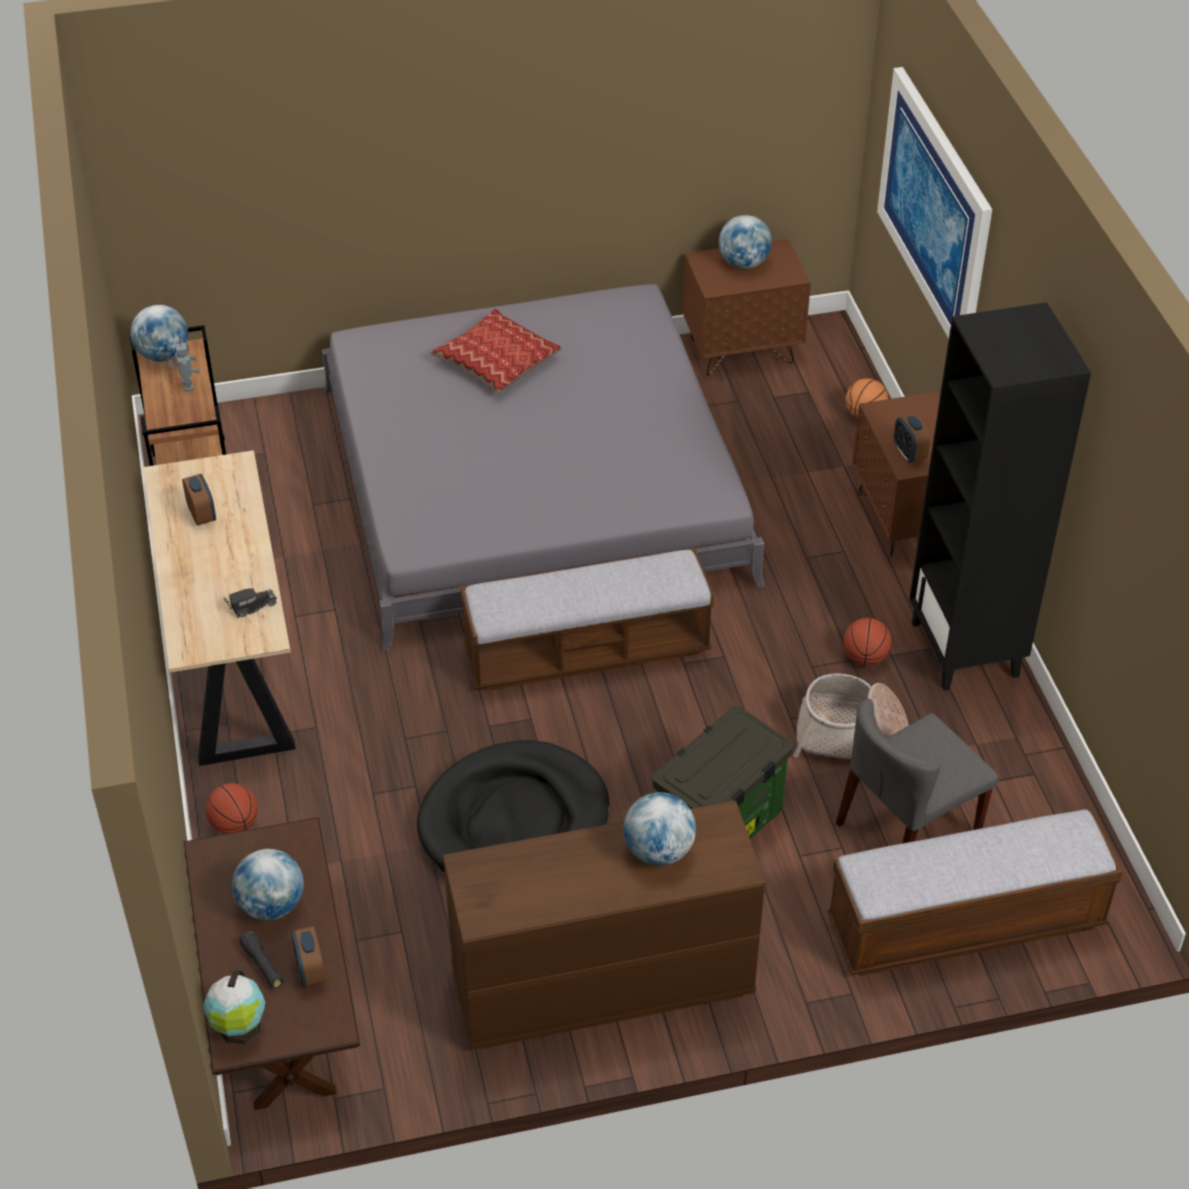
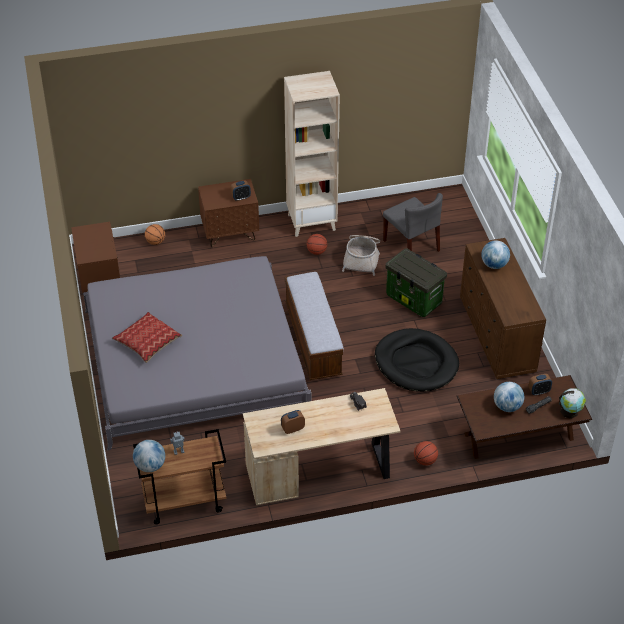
camera: 90 degrees left, 0 degrees up
globe [719,215,772,269] -> none
bench [827,809,1123,976] -> none
picture [877,67,992,339] -> none
black bookcase [909,302,1091,691] -> beige bookcase [284,71,340,237]

